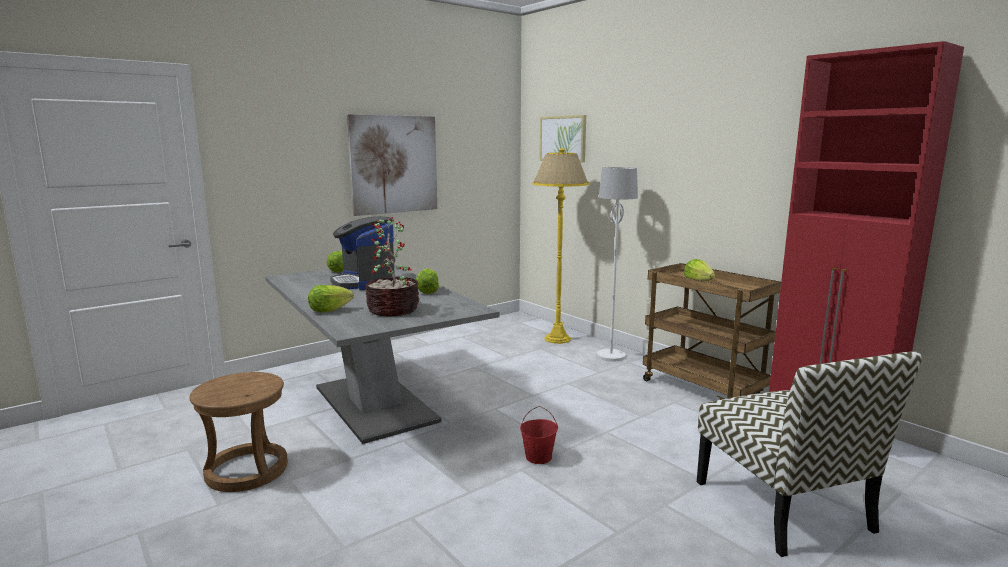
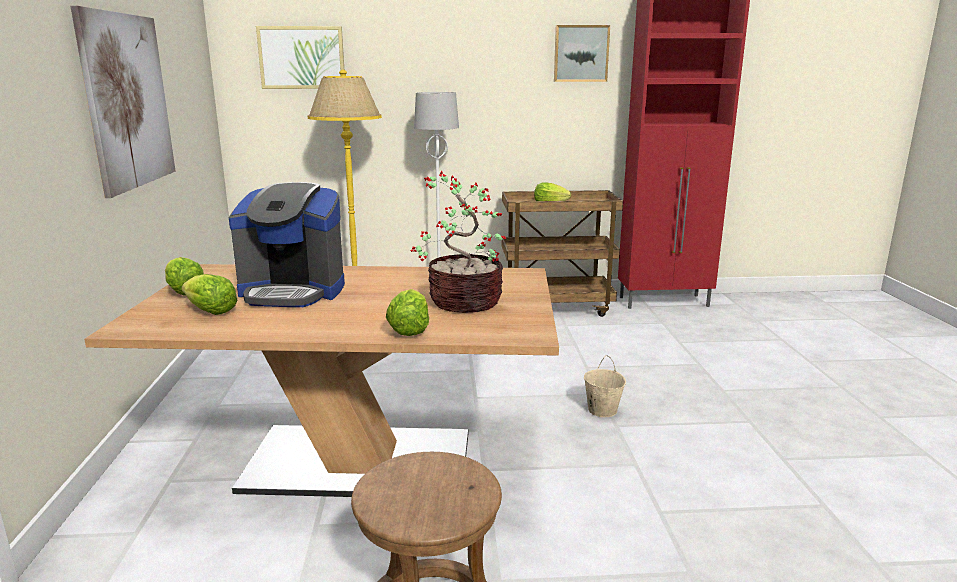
camera: 55 degrees left, 5 degrees up
grey dining table [265,265,500,444] -> brown dining table [84,264,559,497]
lettuce [416,269,439,294] -> lettuce moved to [182,274,237,315]
red bucket [520,406,558,464] -> beige bucket [584,355,626,417]
chair [697,351,922,557] -> none
none -> picture [554,25,610,82]

